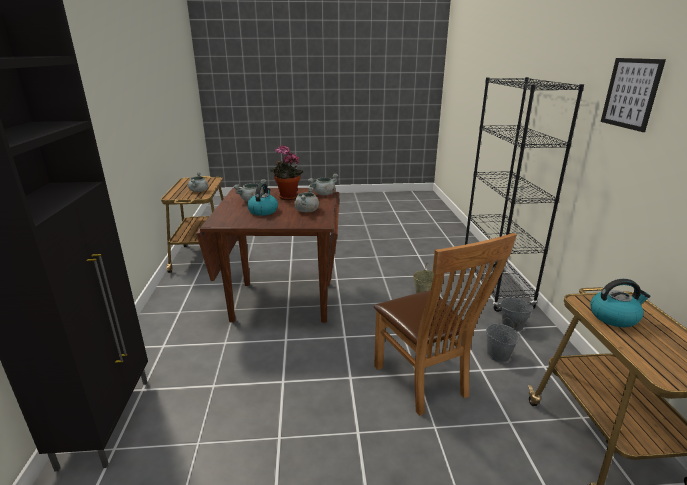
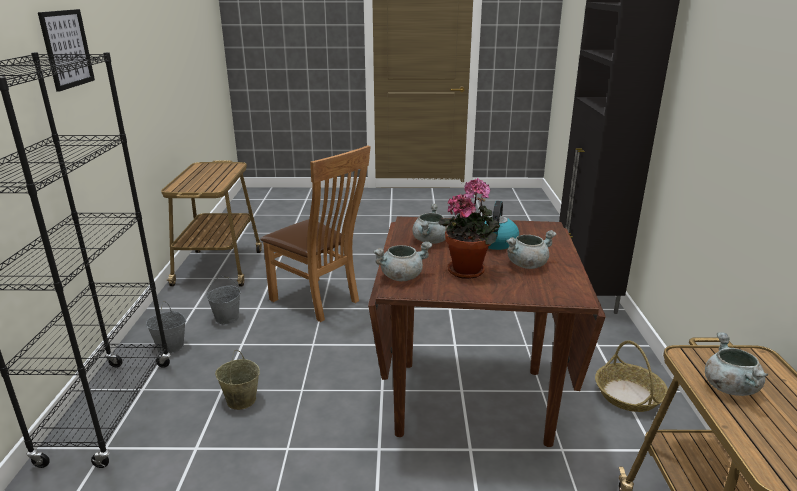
camera: 175 degrees left, 0 degrees up
brown chair [374,233,517,416] -> brown chair turned 150 degrees clockwise [260,145,371,322]
kettle [590,279,650,327] -> none
none -> basket [595,340,668,412]

